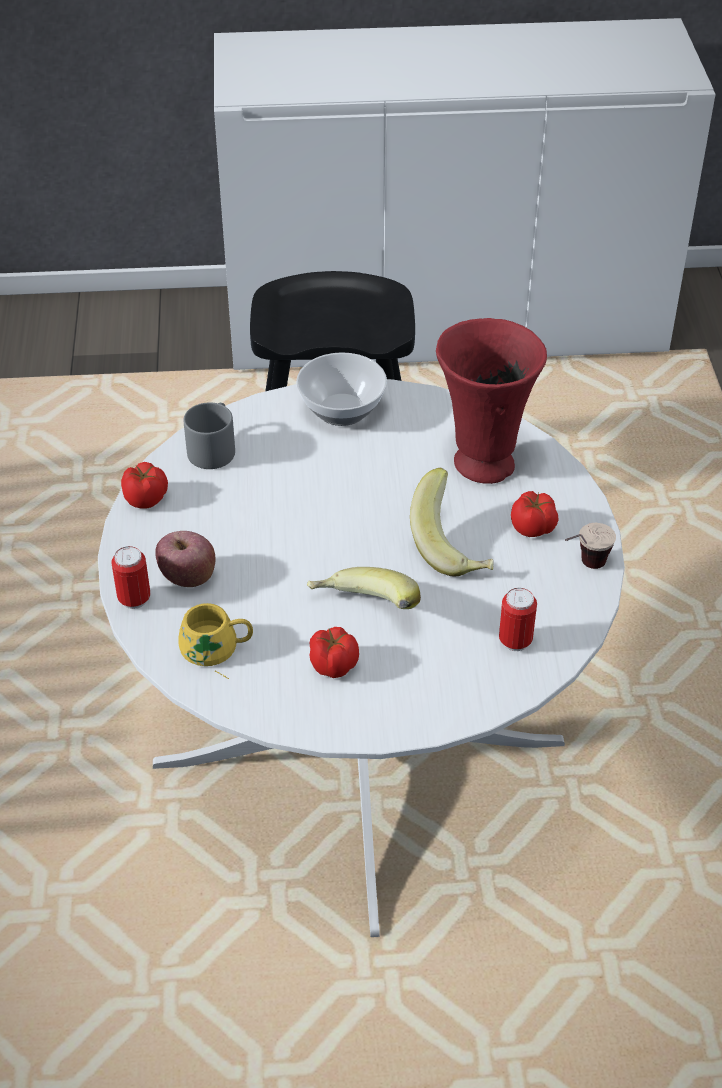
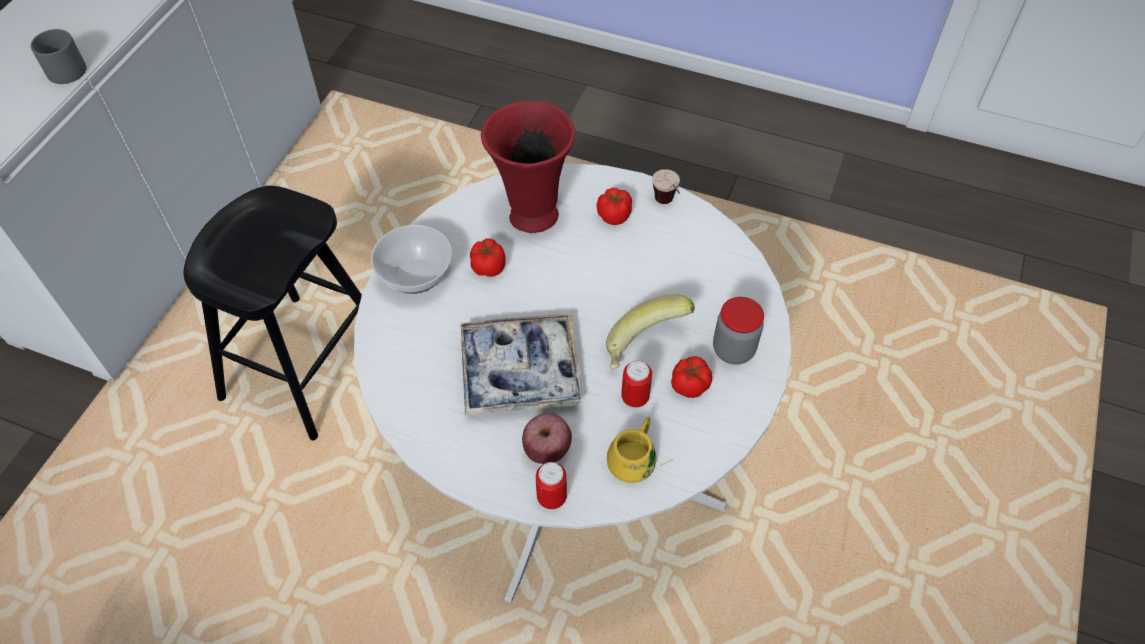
camera: 65 degrees left, 10 degrees up
tomato [121,462,168,509] -> tomato moved to [470,238,506,277]
grey mug [184,402,235,469] -> grey mug moved to [31,29,87,84]
banana [410,468,494,576] -> none
can [499,588,537,651] -> can moved to [621,361,652,408]
none -> tray [461,314,582,415]
none -> jar [713,297,764,364]

